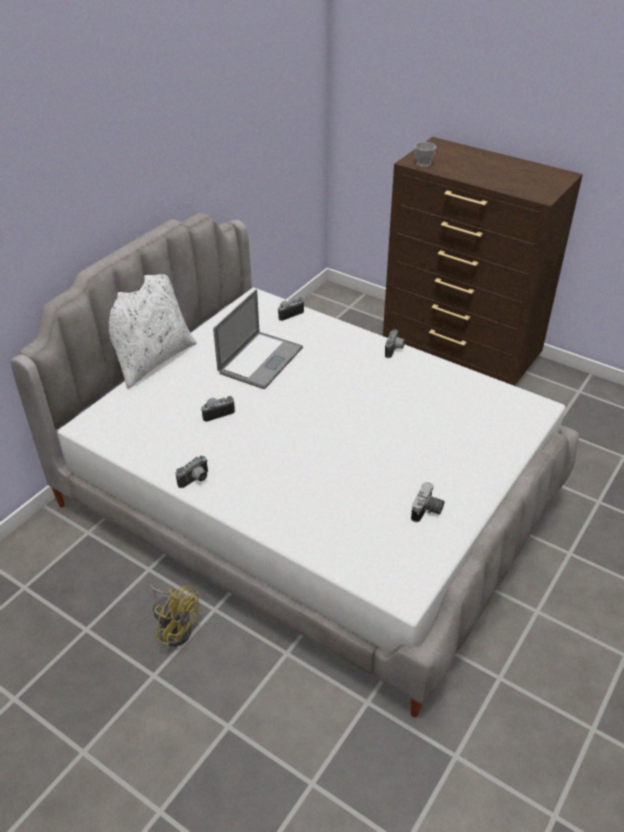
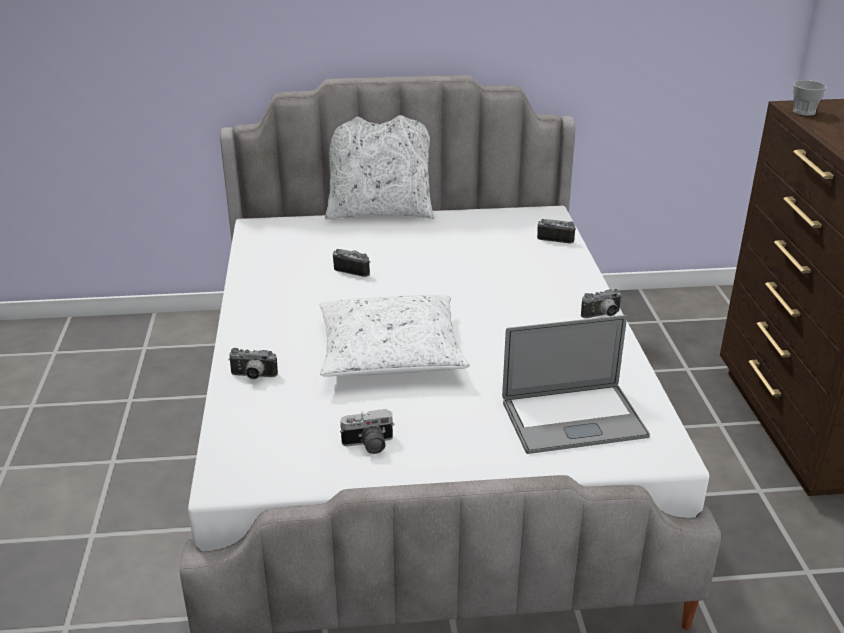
camera: 50 degrees right, 10 degrees down
yellow fan [150,584,199,646] -> none
camera [175,455,208,488] -> camera moved to [228,348,278,379]
laptop [213,289,303,389] -> laptop moved to [502,315,650,454]
none -> white pillow [319,295,470,377]

